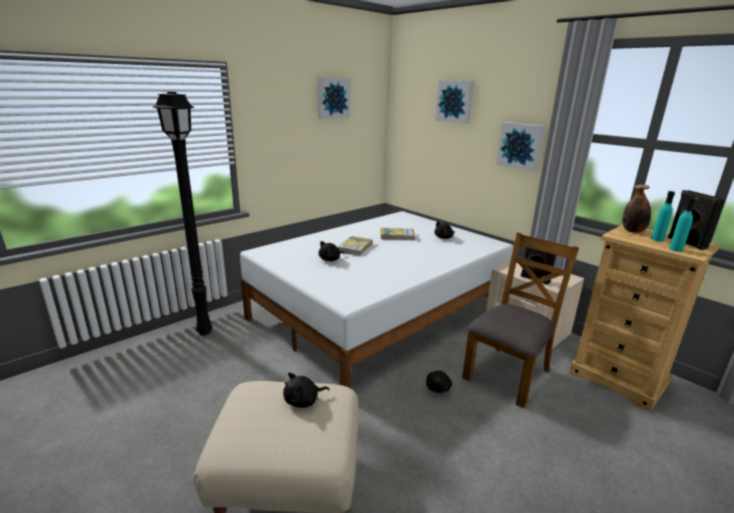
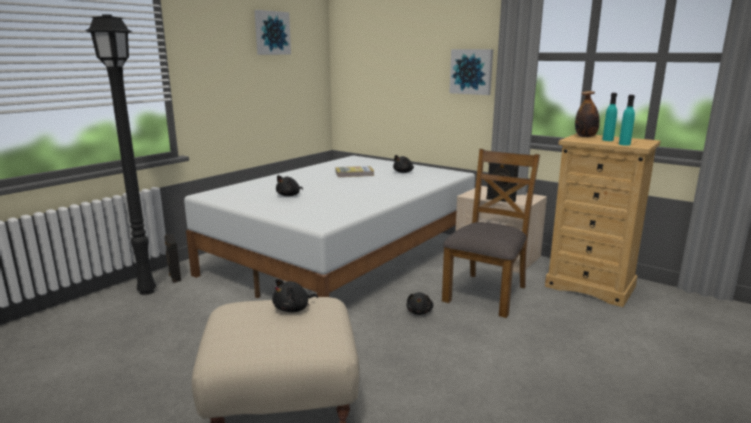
camera: 10 degrees left, 5 degrees down
book [337,236,373,256] -> none
picture [435,80,474,124] -> none
black speaker [668,190,725,250] -> black speaker moved to [165,234,181,283]

